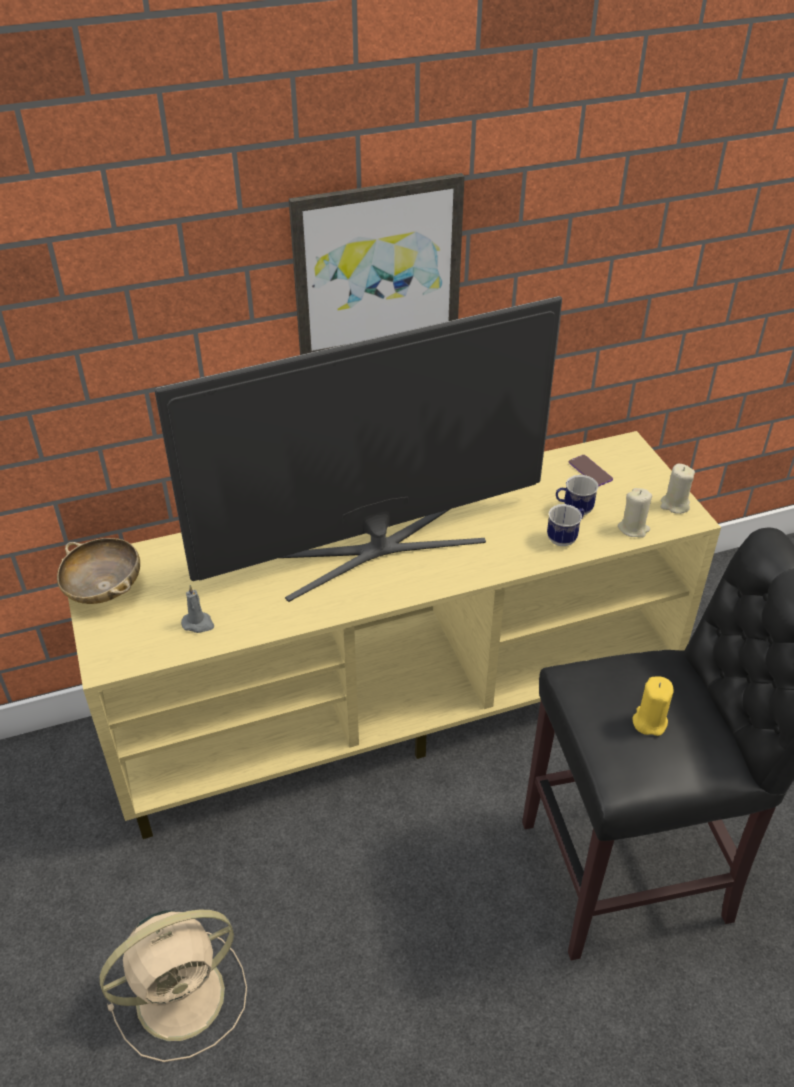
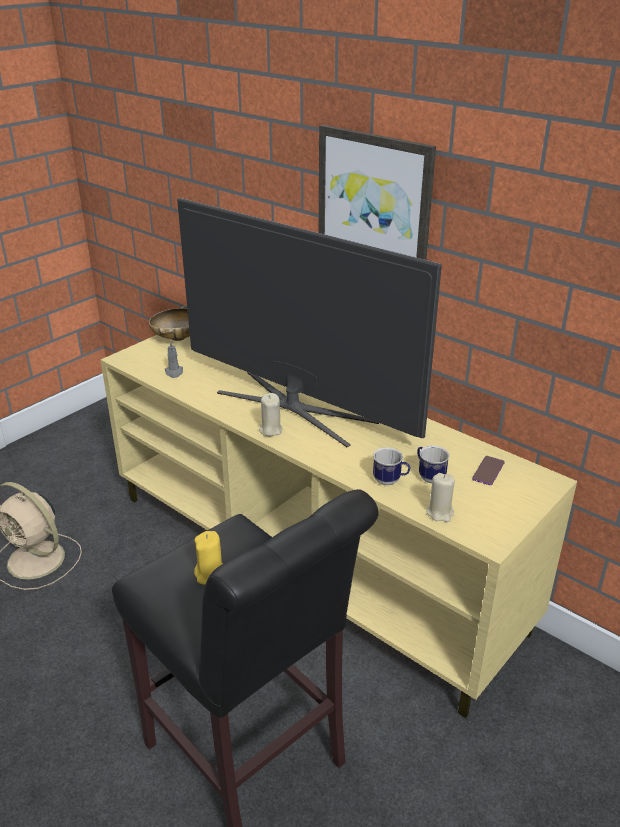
camera: 60 degrees right, 10 degrees down
beige candle [661,463,695,514] -> beige candle moved to [259,393,282,437]

